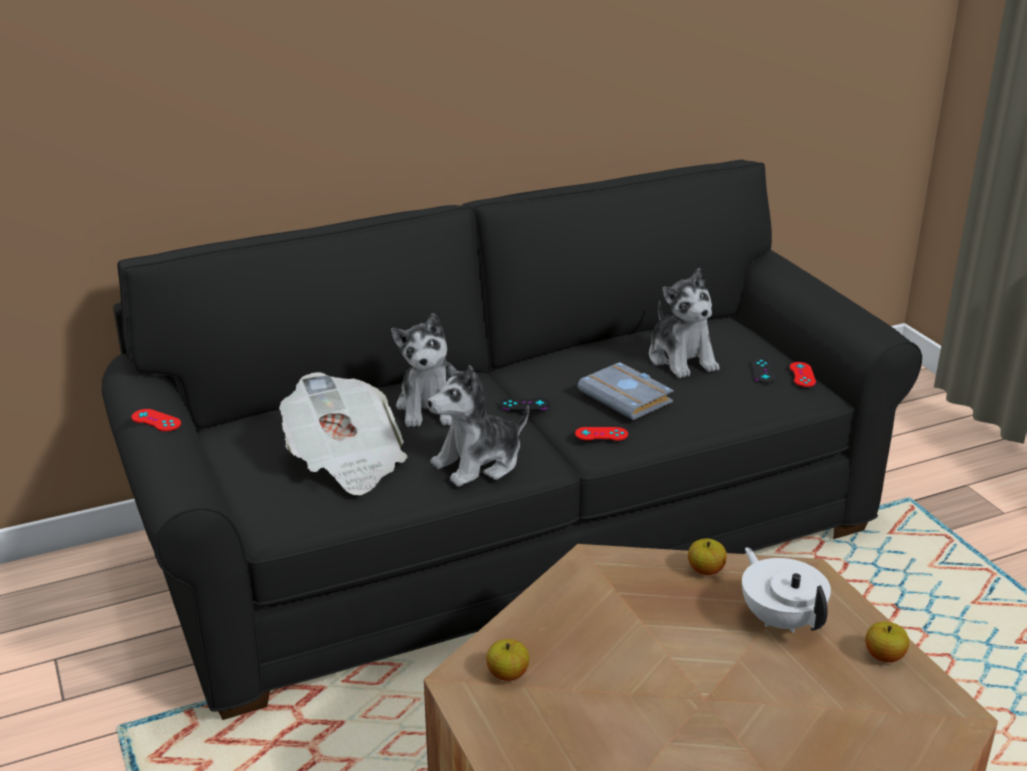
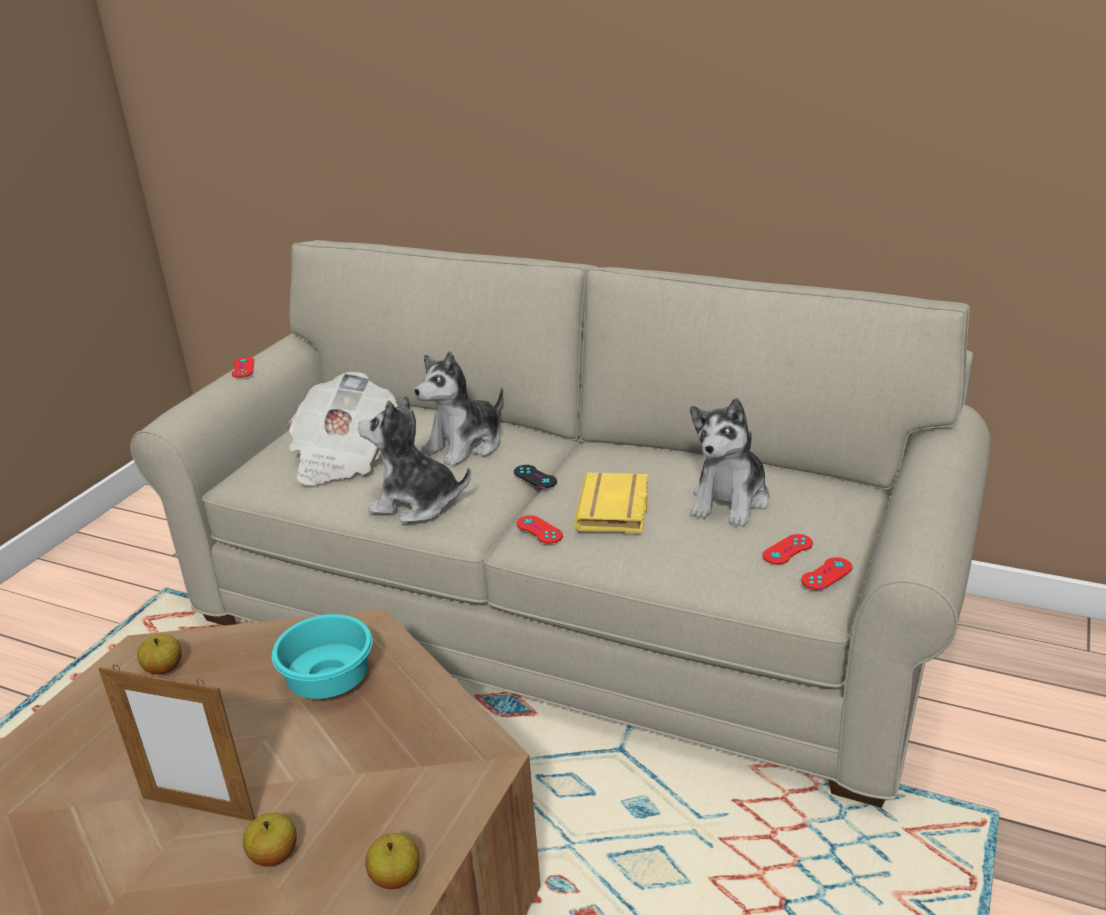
camera: 50 degrees right, 0 degrees up
black sofa [102,160,922,720] -> beige sofa [130,240,991,808]
grey book [578,362,674,420] -> yellow book [574,473,648,533]
apple [688,538,727,575] -> apple moved to [243,813,297,867]
white teapot [742,547,831,633] -> none
black game controller [751,358,776,383] -> red game controller [762,534,813,564]
none -> picture frame [98,665,255,821]
none -> turquoise bowl [272,614,373,699]

